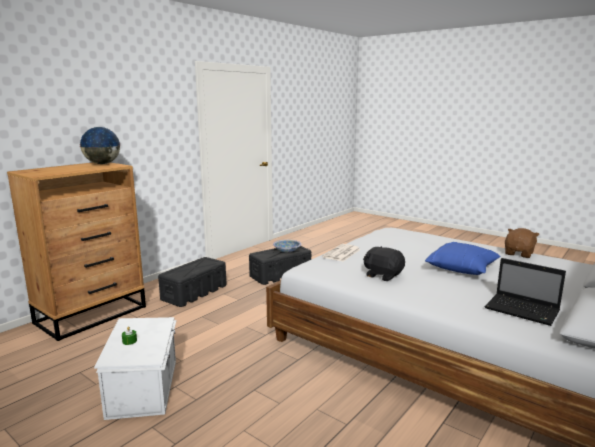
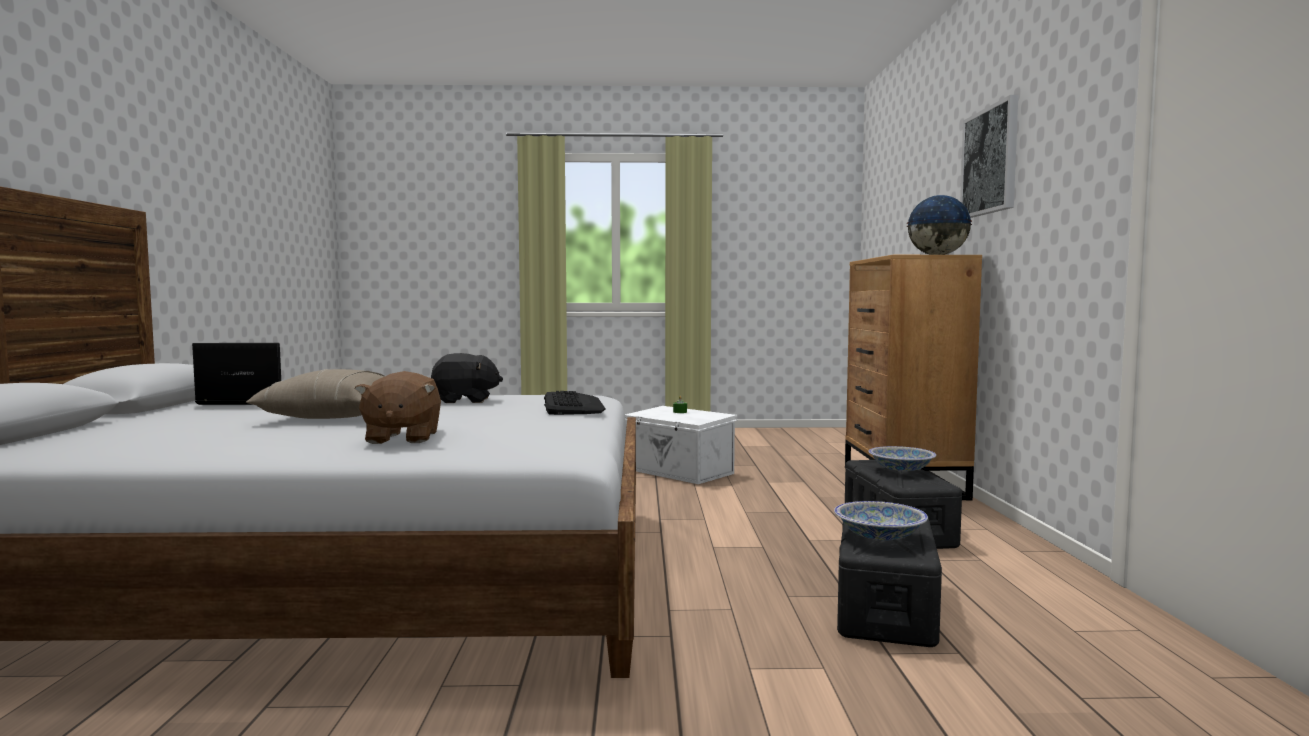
camera: 140 degrees right, 10 degrees down
newspaper [322,244,361,261] -> keyboard [544,391,606,415]
blue pillow [425,242,501,275] -> beige pillow [246,369,385,419]
brown plush toy [505,228,540,258] -> brown plush toy moved to [354,371,441,444]
none -> bowl [868,446,936,471]
none -> picture [960,95,1018,218]

